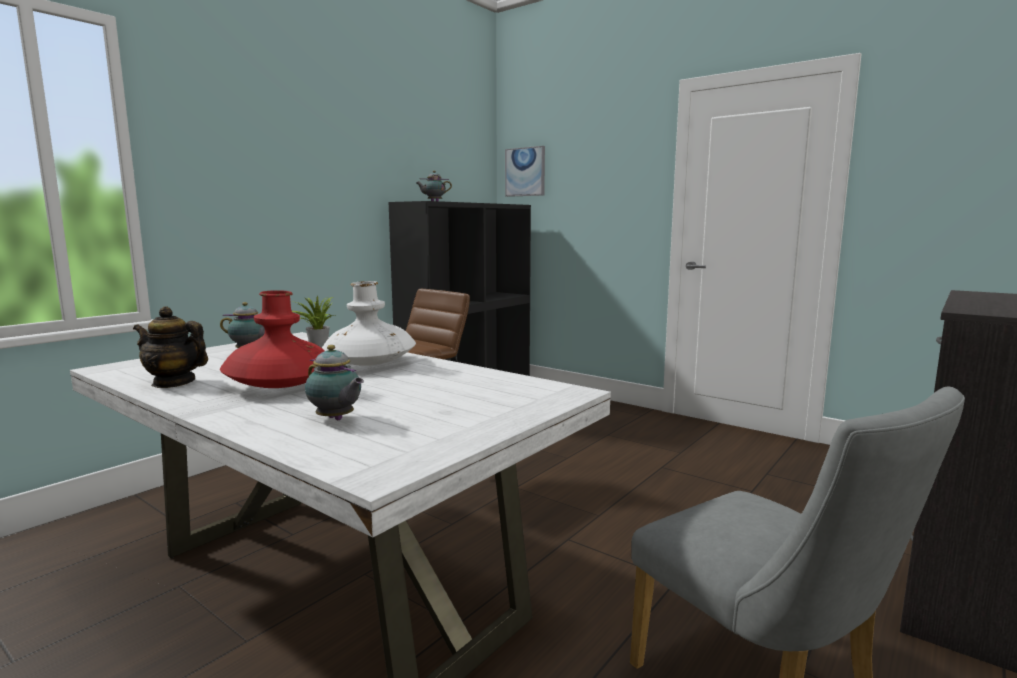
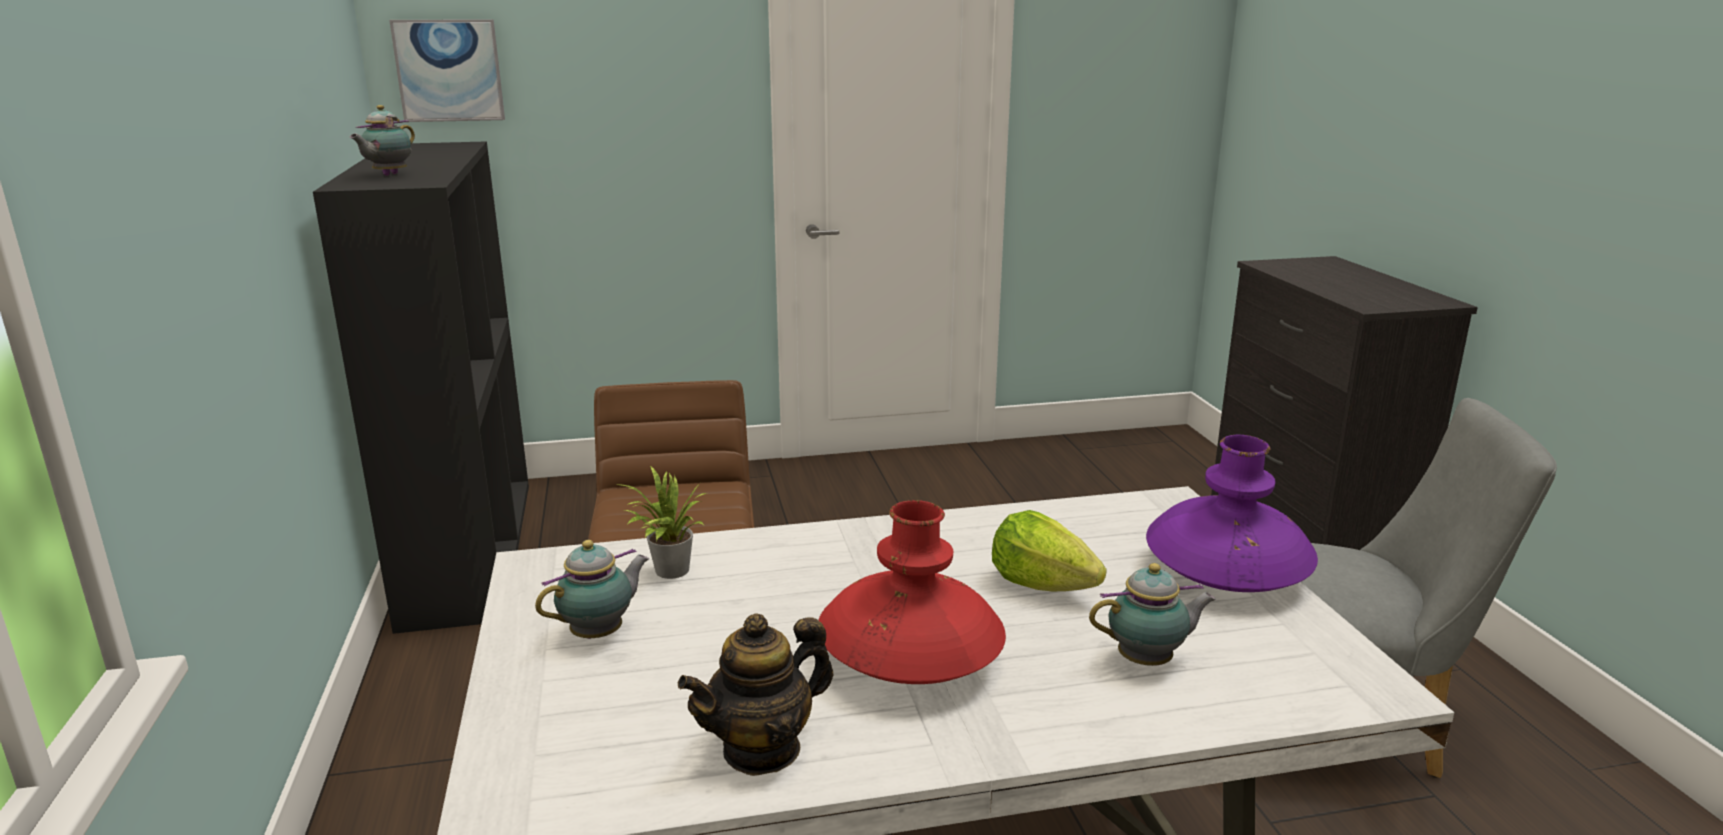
camera: 50 degrees left, 10 degrees up
white vase [322,281,416,366] -> none
none -> lettuce [992,510,1107,591]
none -> purple vase [1146,435,1318,592]

